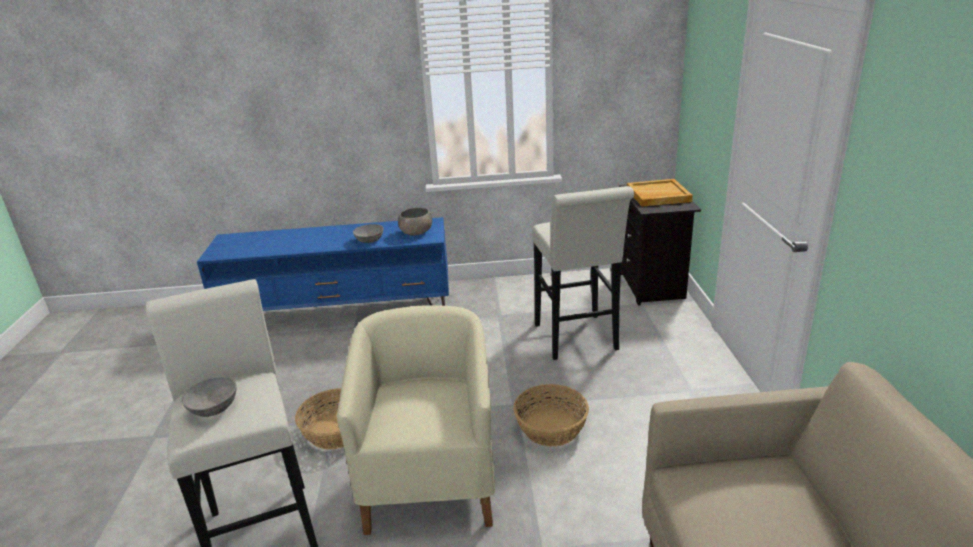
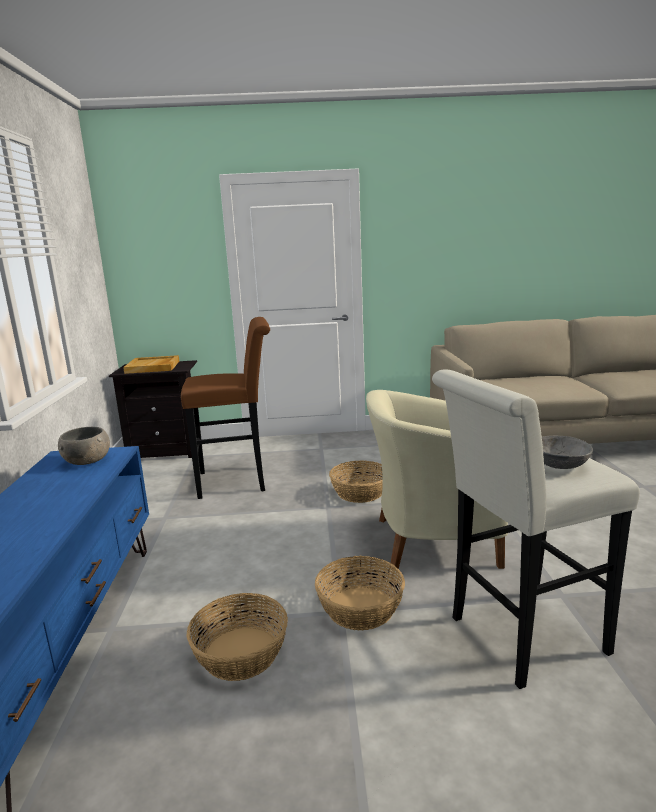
camera: 90 degrees left, 10 degrees down
grey bowl [353,224,383,243] -> none
white stool [532,186,634,360] -> brown stool [181,317,270,499]
none -> basket [186,593,288,681]

